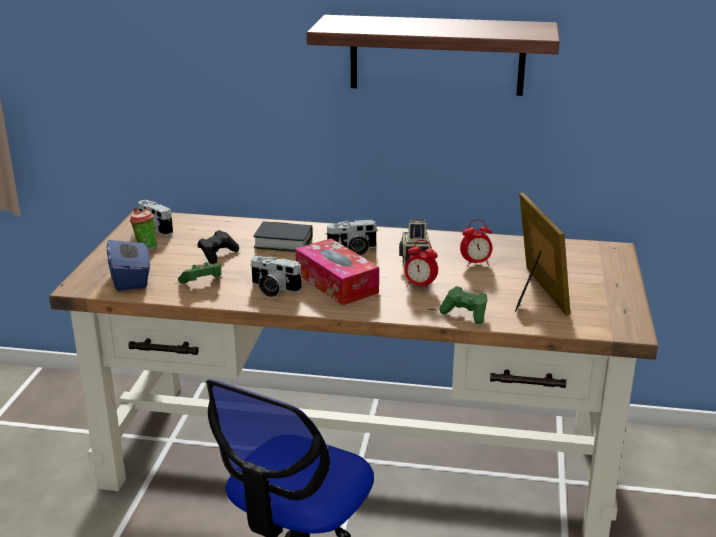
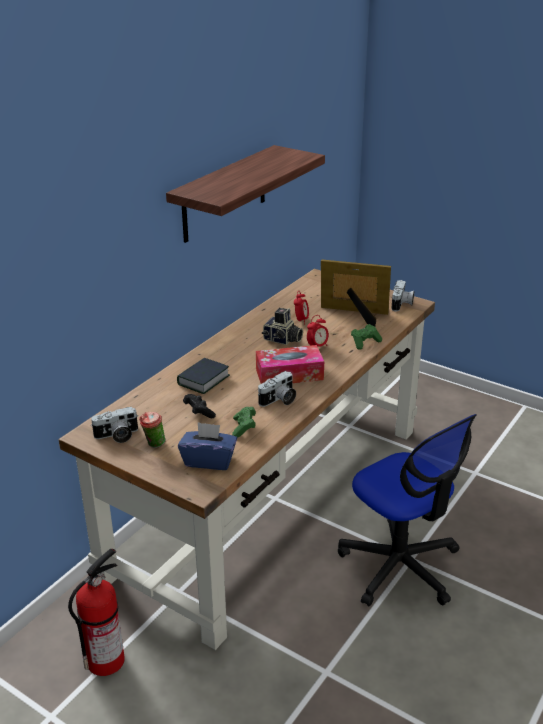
camera: 65 degrees left, 5 degrees up
camera [325,220,377,256] -> camera moved to [391,280,414,311]
none -> fire extinguisher [68,549,125,676]

